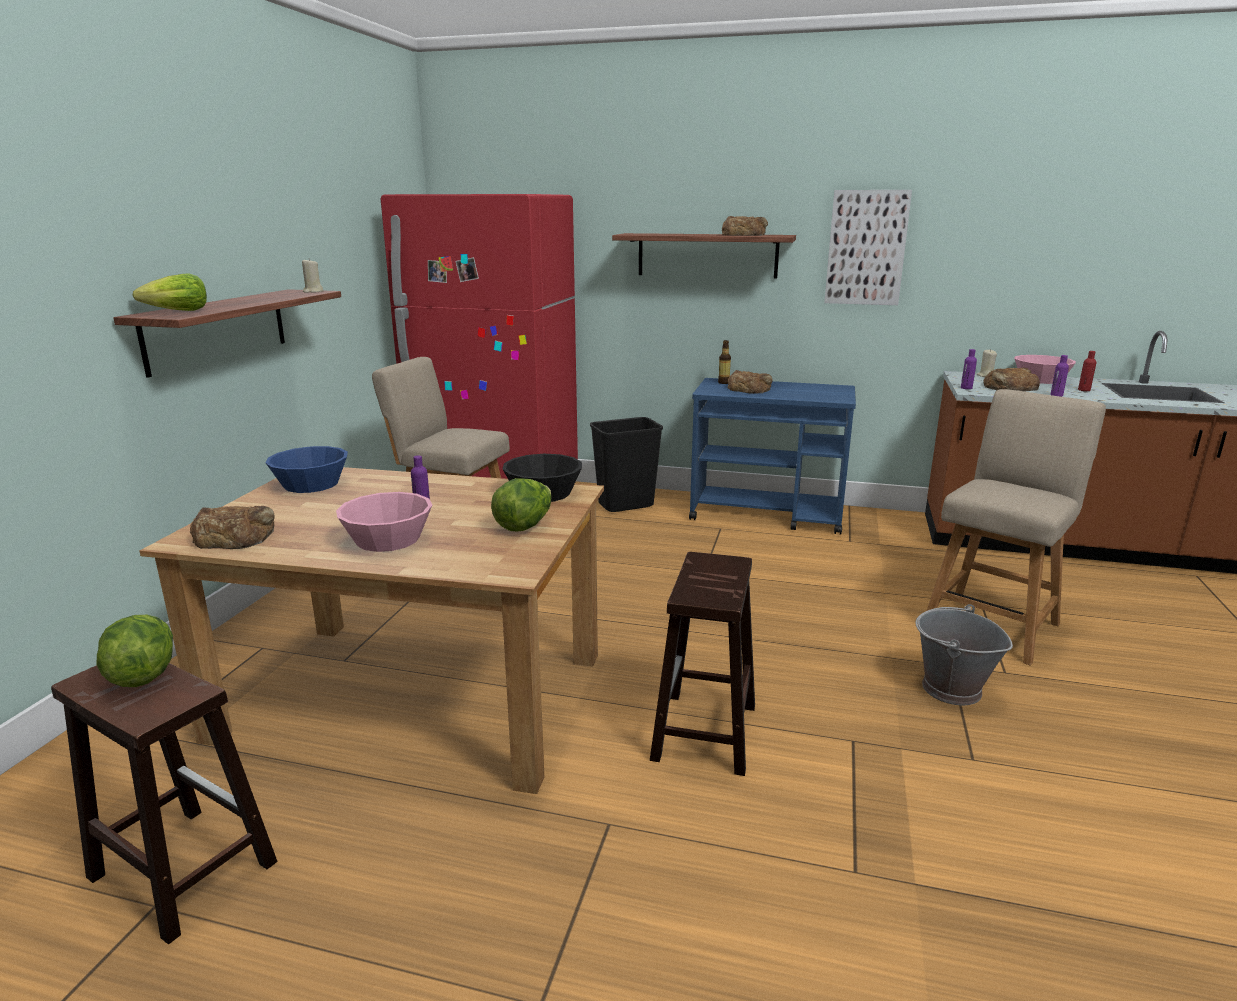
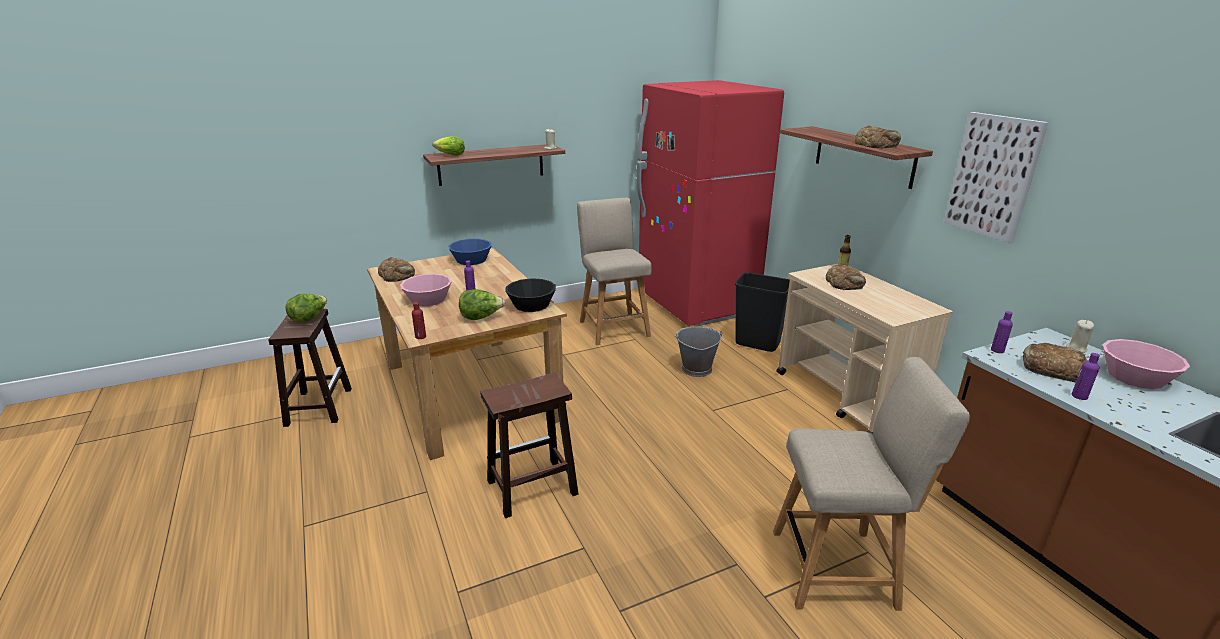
camera: 50 degrees right, 5 degrees up
blue cart [689,378,856,535] -> beige cart [776,264,953,434]
grey bucket [916,604,1013,705] -> grey bucket moved to [675,326,723,377]
red bottle [1078,351,1096,391] -> red bottle moved to [412,302,426,339]

